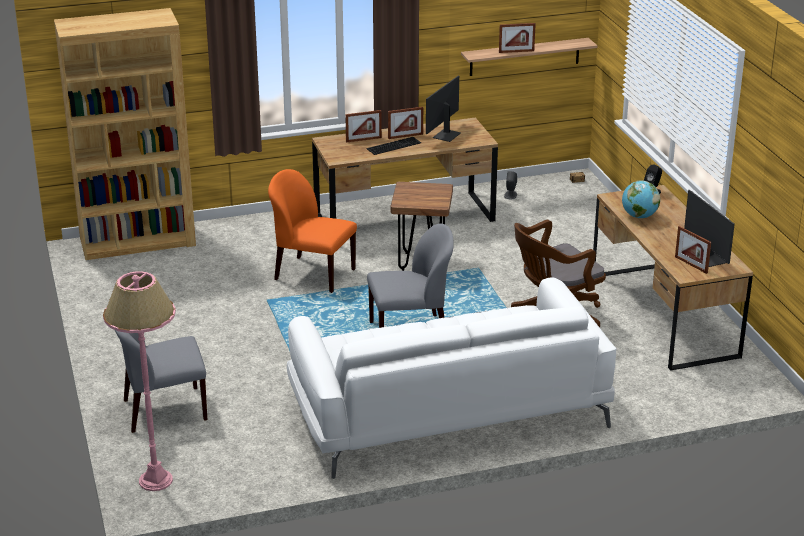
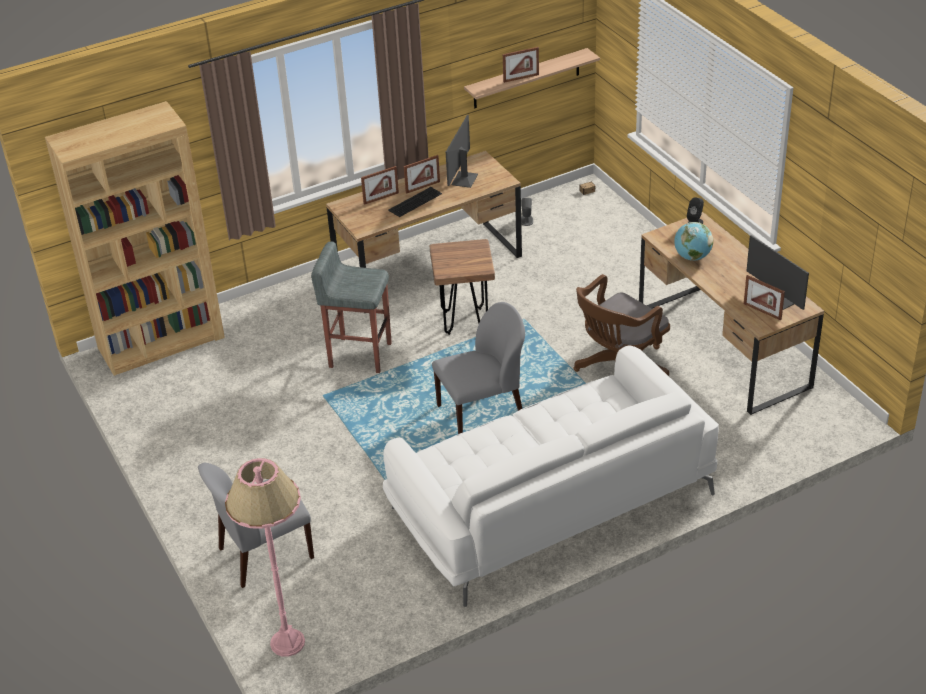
camera: 10 degrees left, 10 degrees up
orange chair [268,169,357,293] -> grey stool [311,241,392,373]

